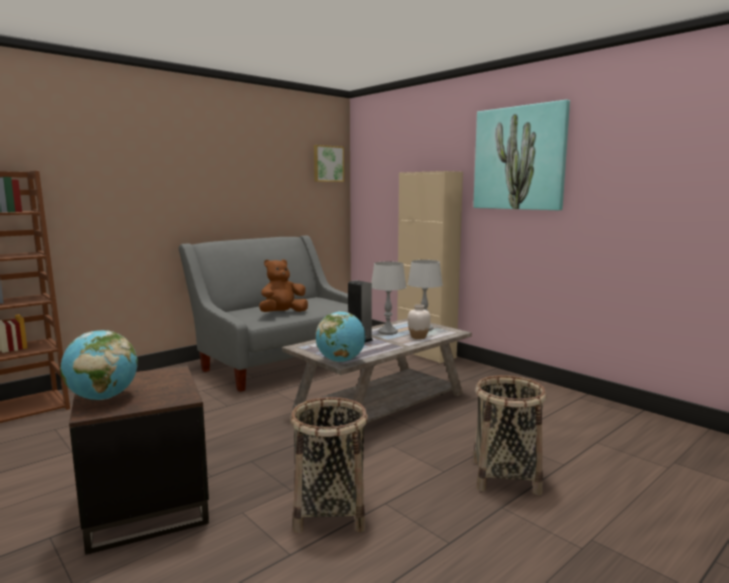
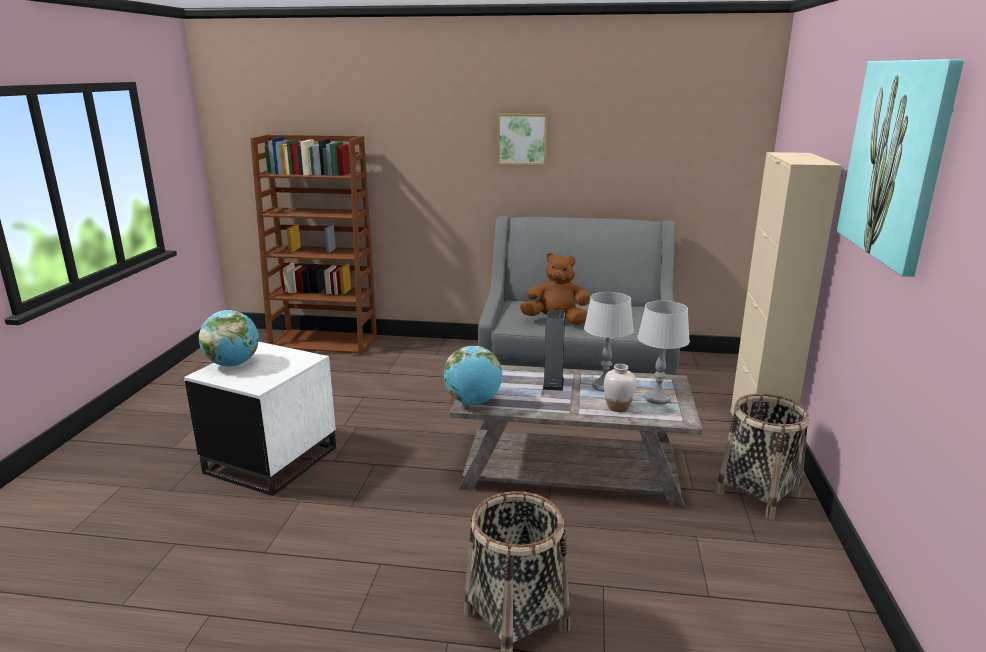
camera: 50 degrees right, 10 degrees up
brown side table [69,365,209,555] -> white side table [184,342,336,496]
basket [290,397,368,533] -> basket moved to [716,393,809,519]
picture [314,145,344,182] -> picture moved to [498,114,547,165]

